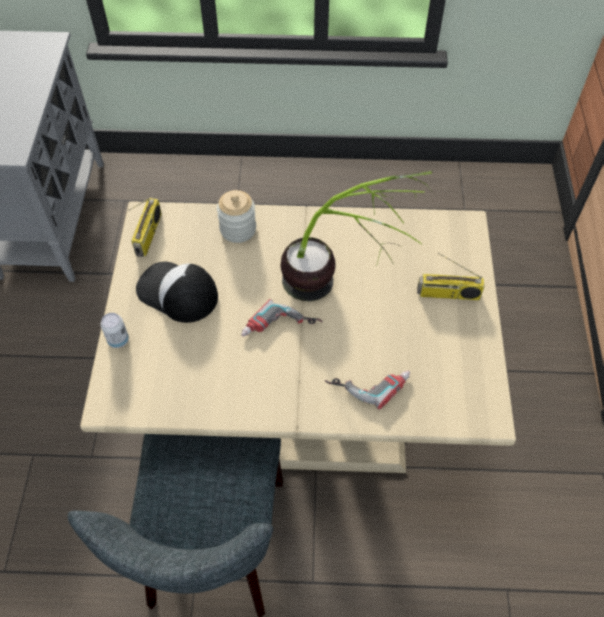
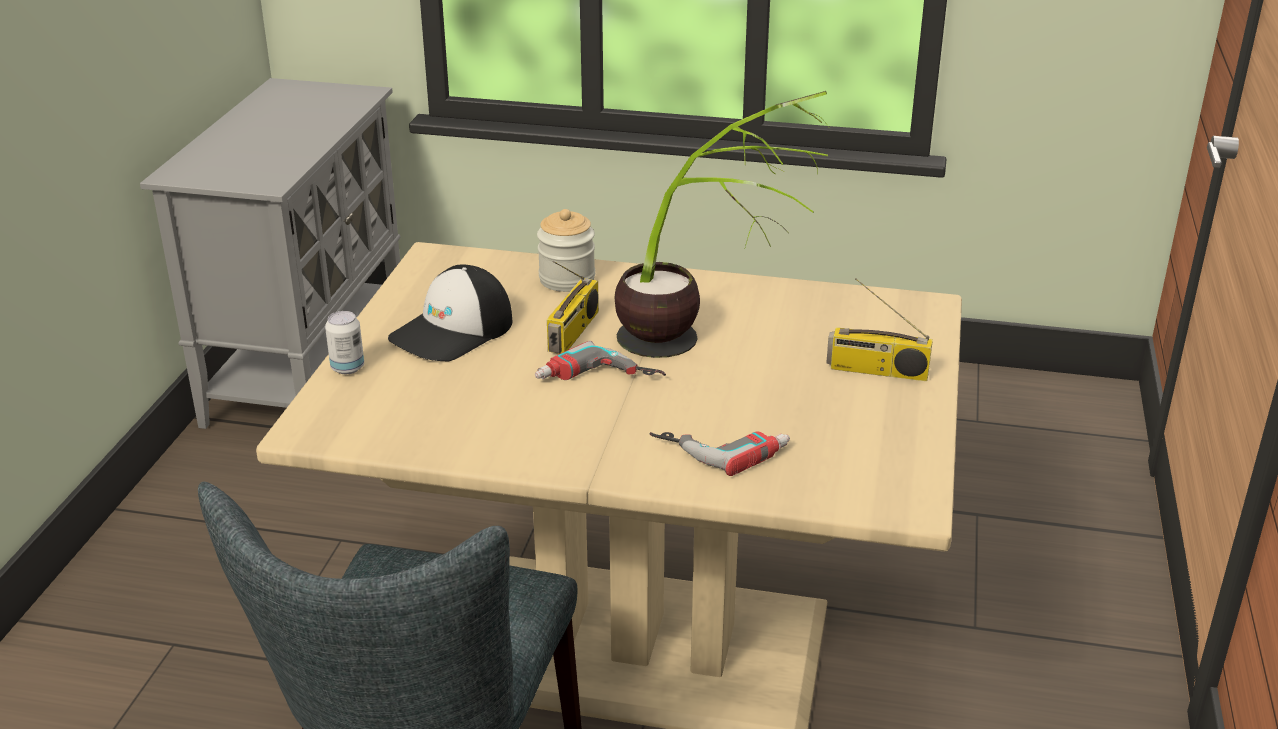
camera: 10 degrees right, 25 degrees down
radio [128,198,162,257] -> radio moved to [547,261,599,354]
cap [136,262,218,323] -> cap turned 90 degrees counterclockwise [388,265,512,361]

